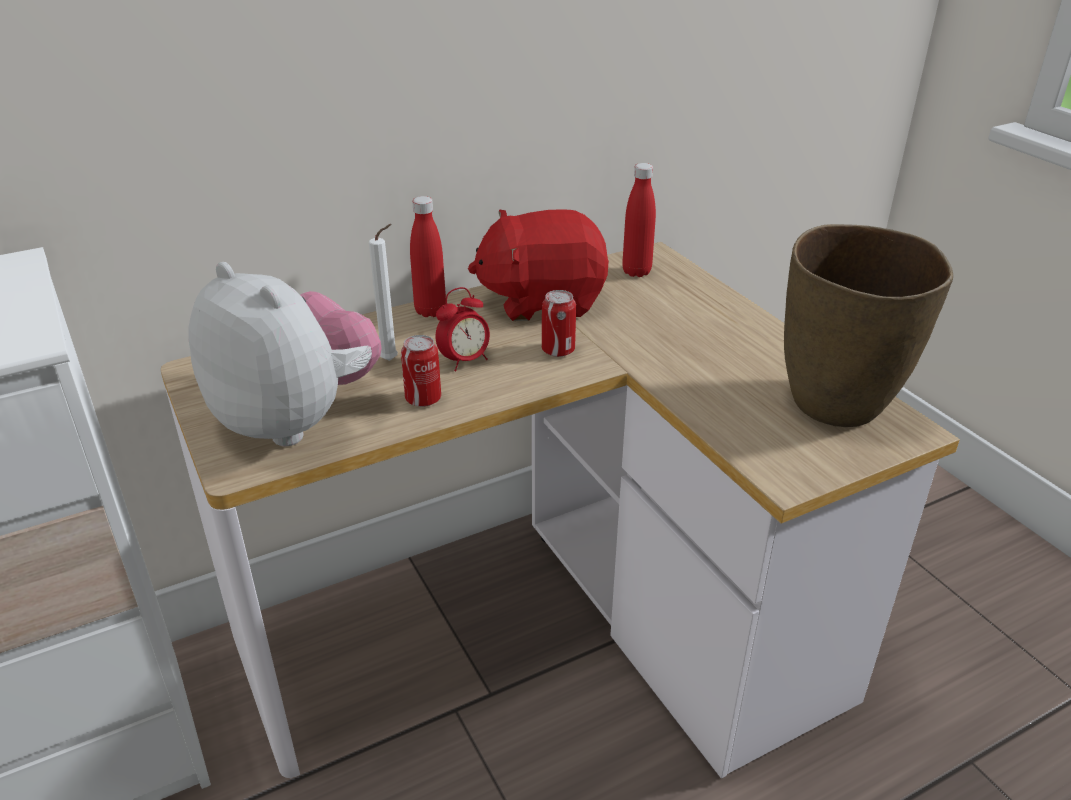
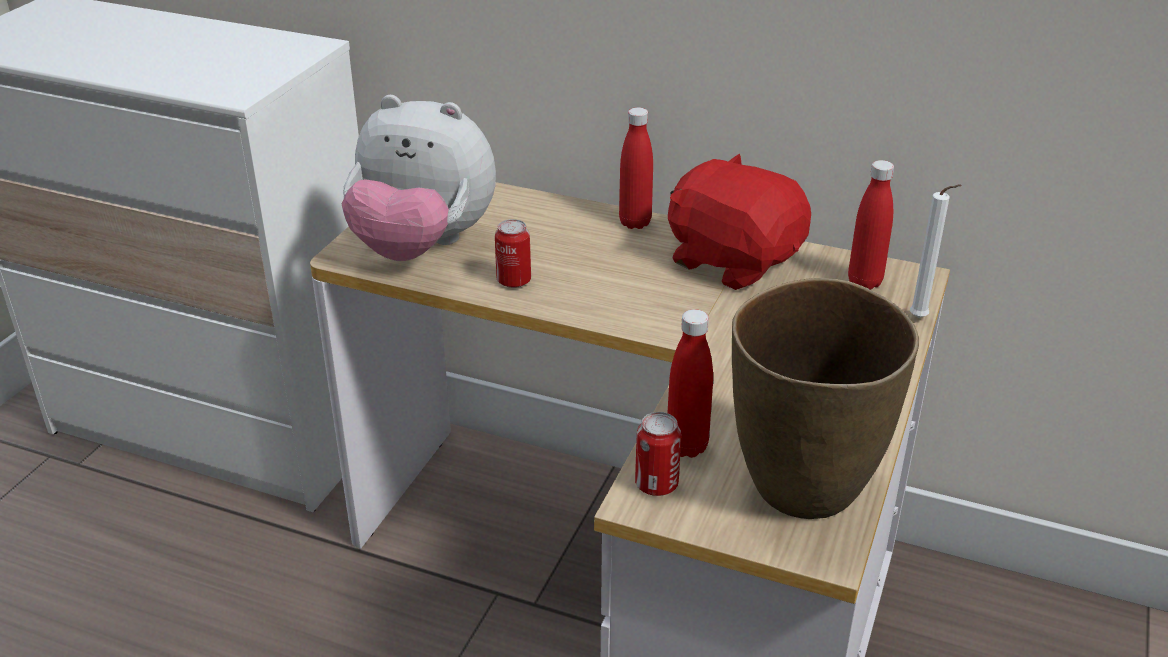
camera: 50 degrees right, 0 degrees up
plush toy [188,262,382,446] -> plush toy turned 105 degrees clockwise [342,95,496,261]
white candle [369,224,398,361] -> white candle moved to [910,184,961,318]
alarm clock [436,287,490,371] -> none
can [542,290,576,357] -> can moved to [635,412,681,496]
none -> red bottle [667,309,713,458]

